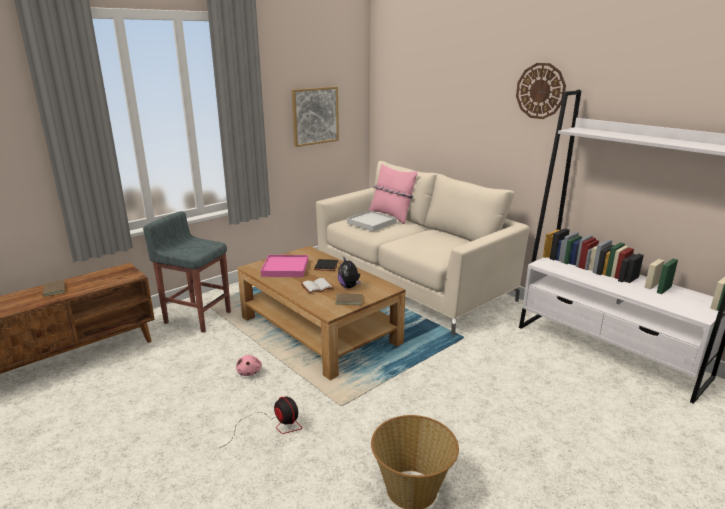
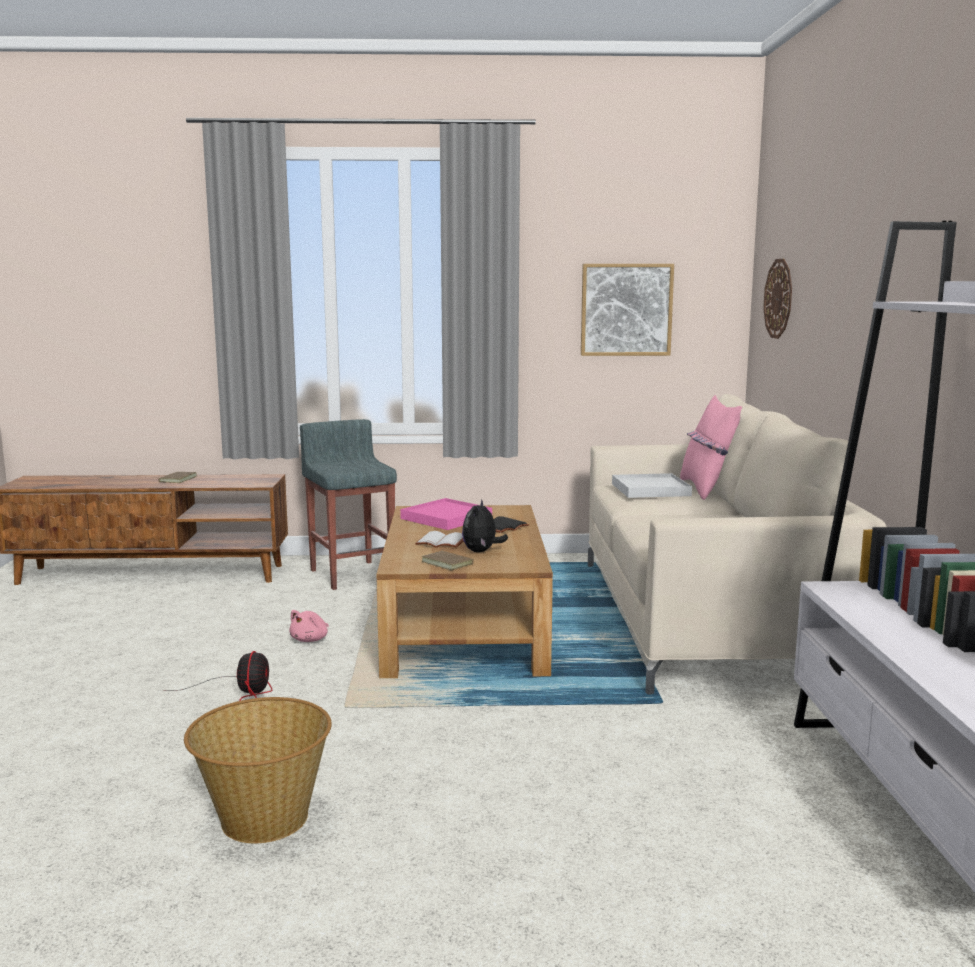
camera: 40 degrees right, 10 degrees down
wall clock [516,63,566,119] -> wall clock moved to [763,259,792,339]

